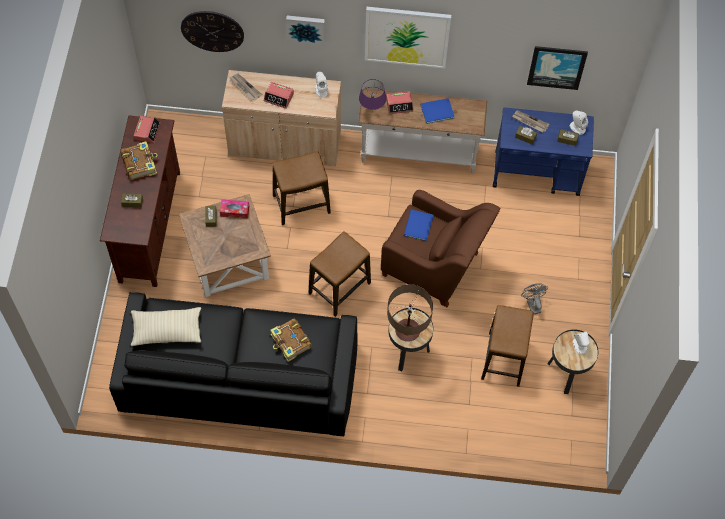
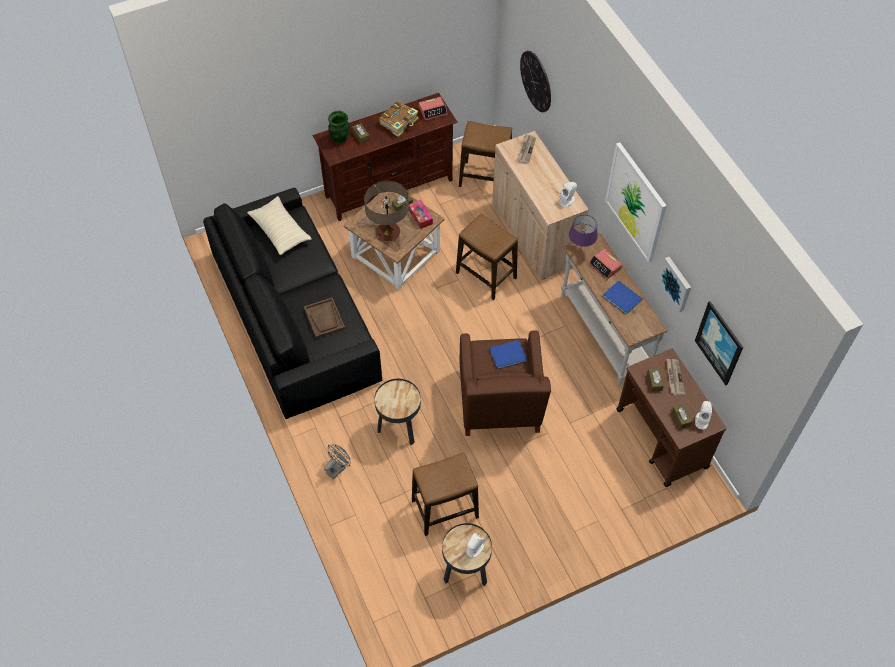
camera: 60 degrees right, 5 degrees down
alarm clock [264,82,294,109] -> none
book [270,318,312,362] -> brown tray [304,298,345,338]
picture [286,15,325,46] -> picture moved to [658,257,691,313]
stool [309,231,371,317] -> stool moved to [459,121,512,187]
table lamp [387,284,433,342] -> table lamp moved to [364,181,409,241]
blue cart [493,107,594,196] -> brown cart [616,348,727,487]
grey fan [521,283,548,314] -> grey fan moved to [324,445,350,479]
none -> green vase [328,111,350,143]

